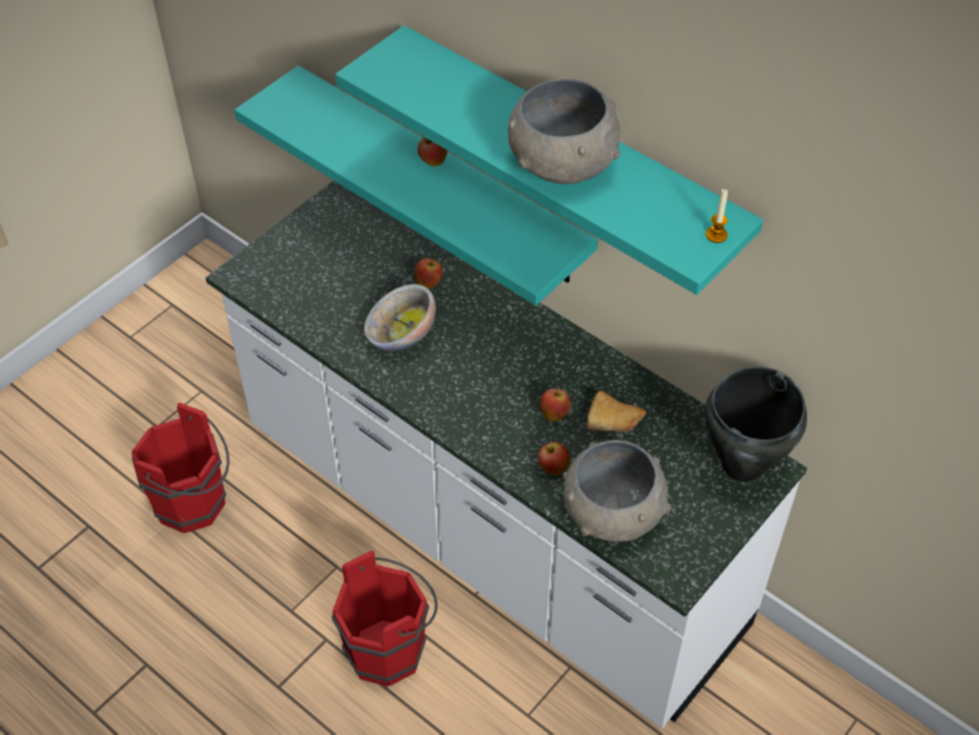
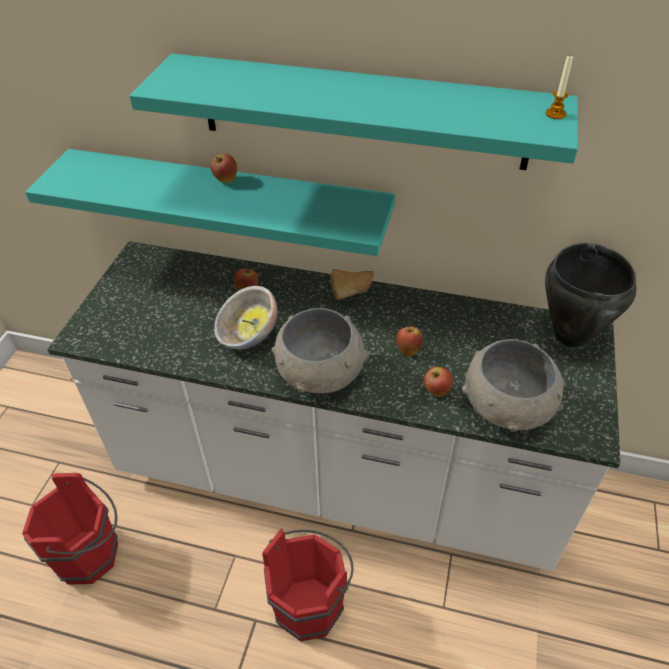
camera: 25 degrees left, 5 degrees down
grey bowl [508,79,620,184] -> grey bowl moved to [272,308,369,394]
bread [586,390,646,432] -> bread moved to [331,269,374,300]

